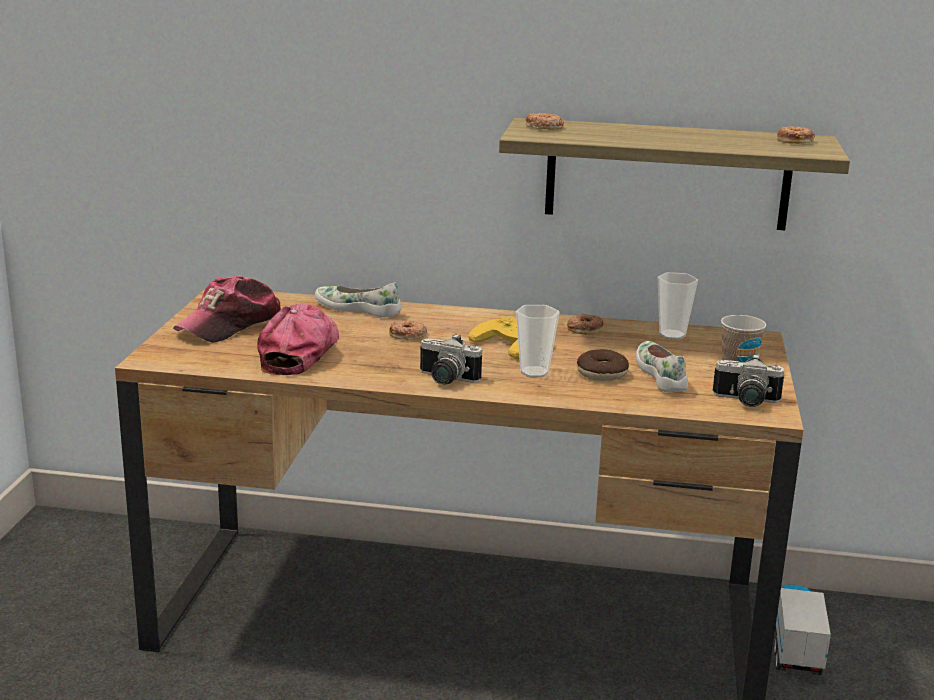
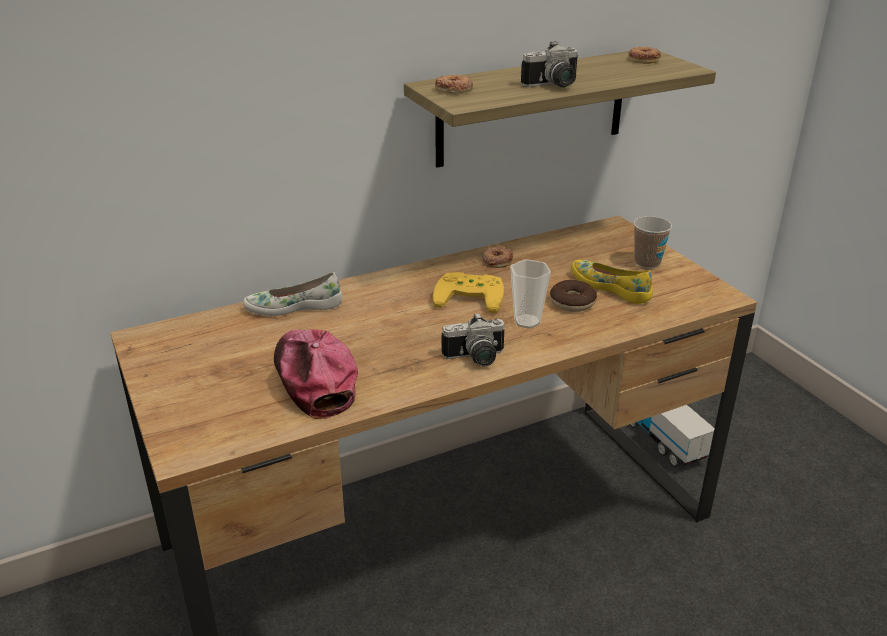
camera: 35 degrees left, 10 degrees up
cap [173,276,281,342] -> none
donut [389,320,427,340] -> none
white shoe [636,341,688,392] -> yellow shoe [571,260,653,304]
cup [658,272,698,340] -> none
camera [713,354,784,407] -> camera moved to [521,41,578,87]

